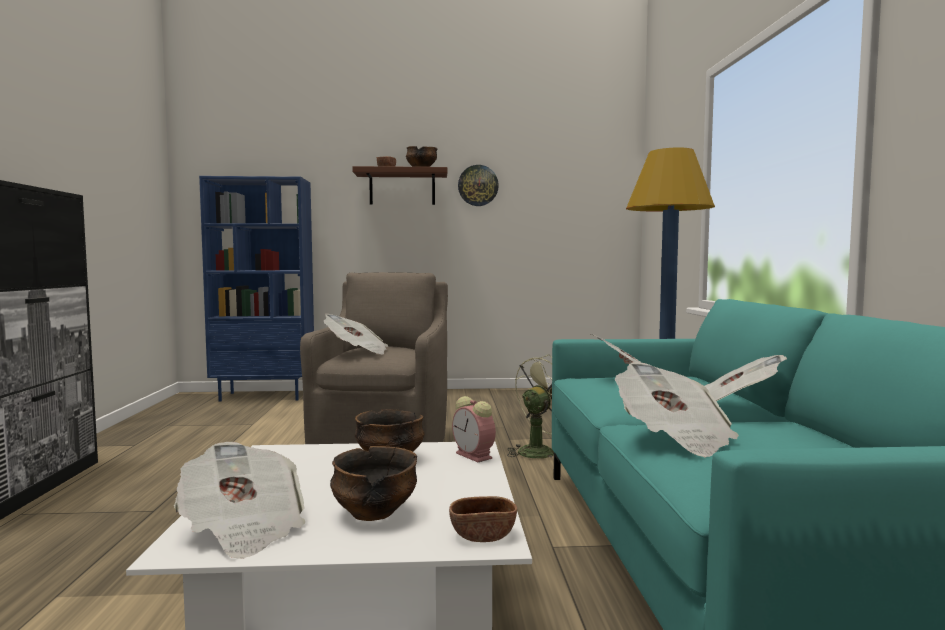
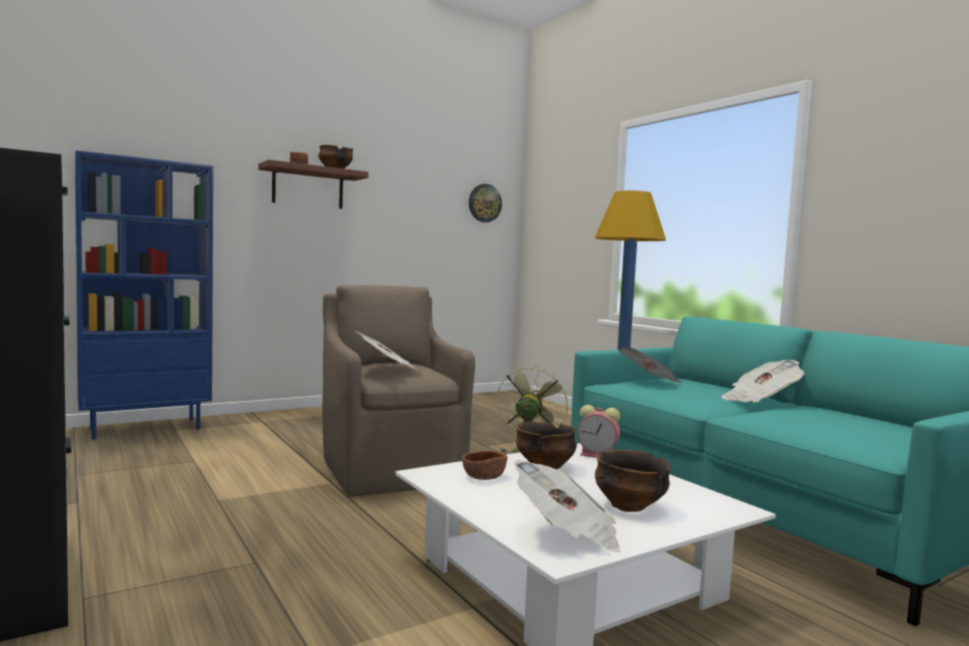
camera: 30 degrees left, 0 degrees up
brown bowl [449,496,517,542] -> brown bowl moved to [462,450,508,480]
wall clock [458,165,499,206] -> wall clock moved to [469,184,502,222]
newspaper [615,362,739,457] -> none

